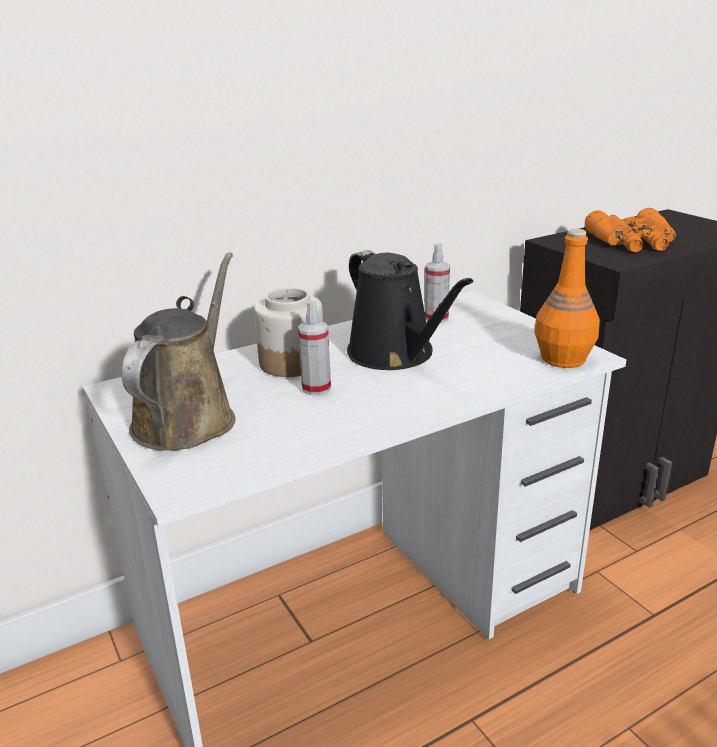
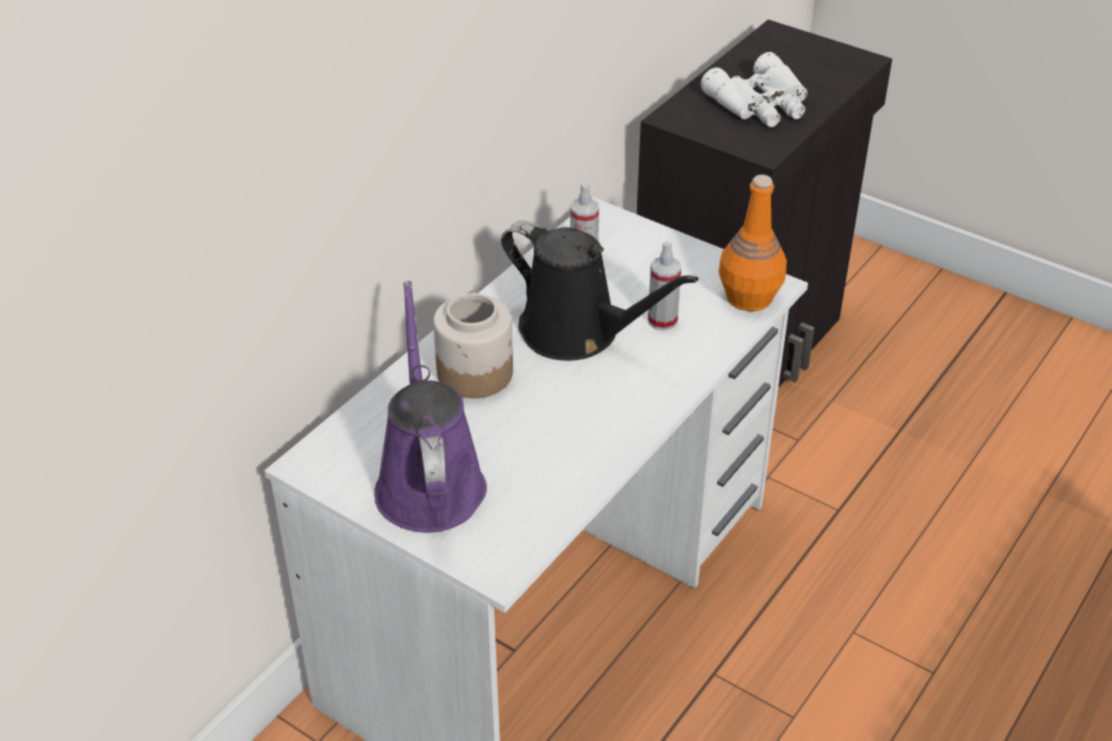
camera: 25 degrees left, 15 degrees up
brown watering can [122,252,235,451] -> purple watering can [374,281,487,533]
spray bottle [298,301,331,395] -> spray bottle moved to [648,242,681,331]
orange binoculars [585,208,676,252] -> white binoculars [701,52,807,127]

